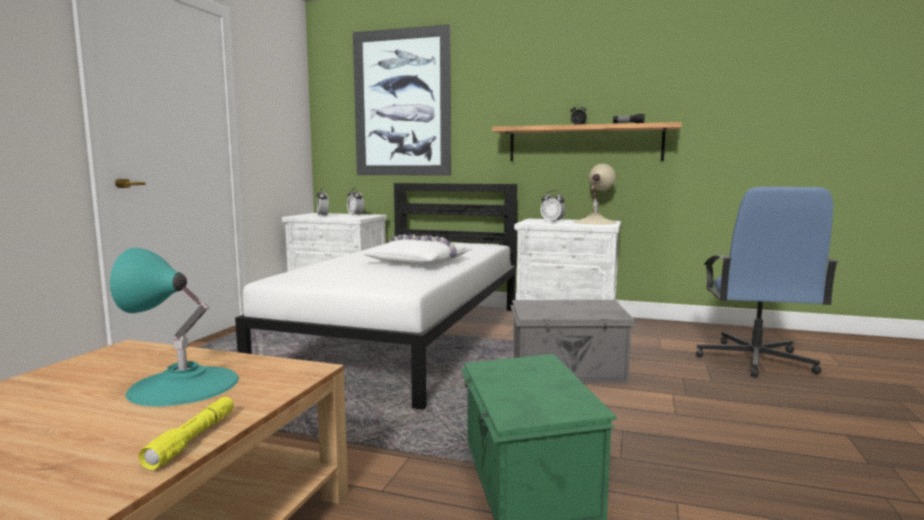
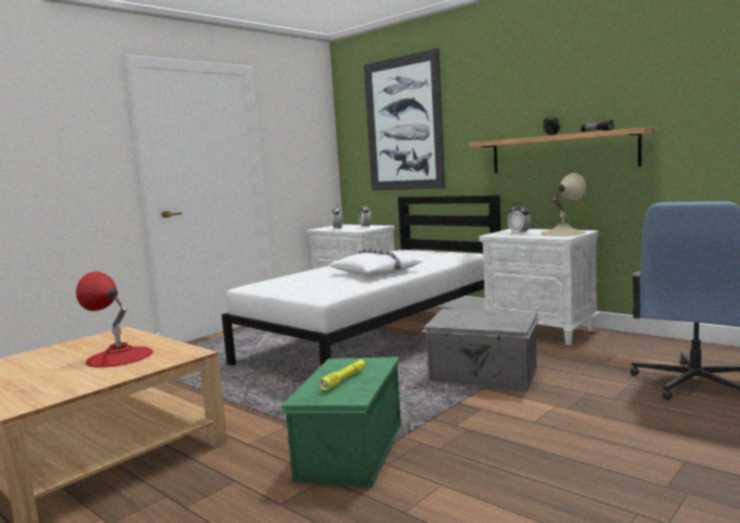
camera: 25 degrees right, 0 degrees up
turquoise table lamp [110,248,239,407] -> red table lamp [76,271,153,368]
yellow flashlight [139,397,234,470] -> yellow flashlight moved to [319,360,365,390]

